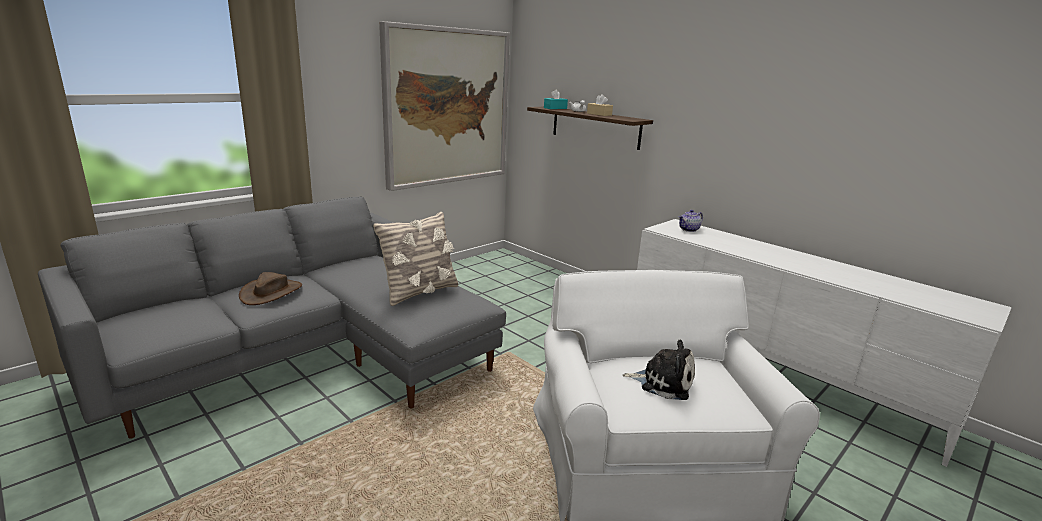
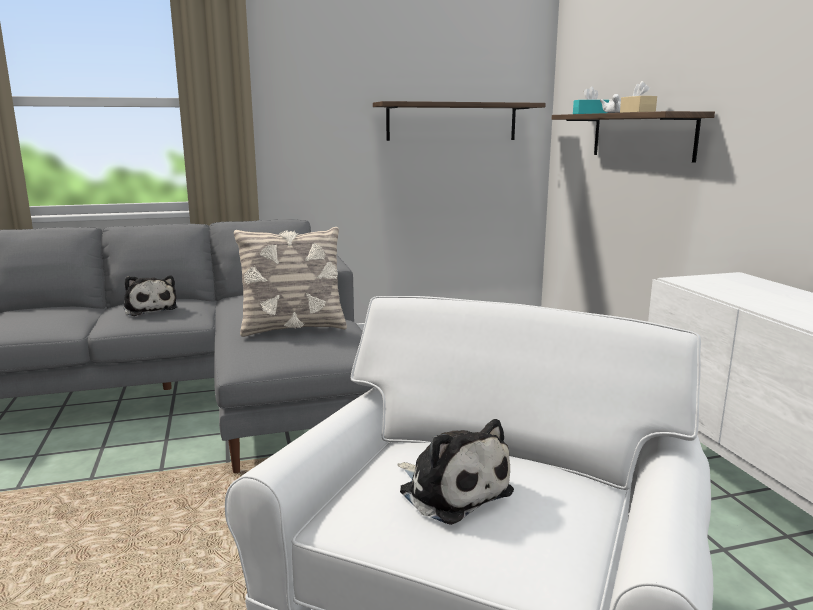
camera: 30 degrees right, 5 degrees down
brown hat [239,272,302,305] -> plush toy [124,275,177,316]
picture [379,21,510,191] -> shelf [373,101,546,141]
teapot [679,210,703,232] -> none

